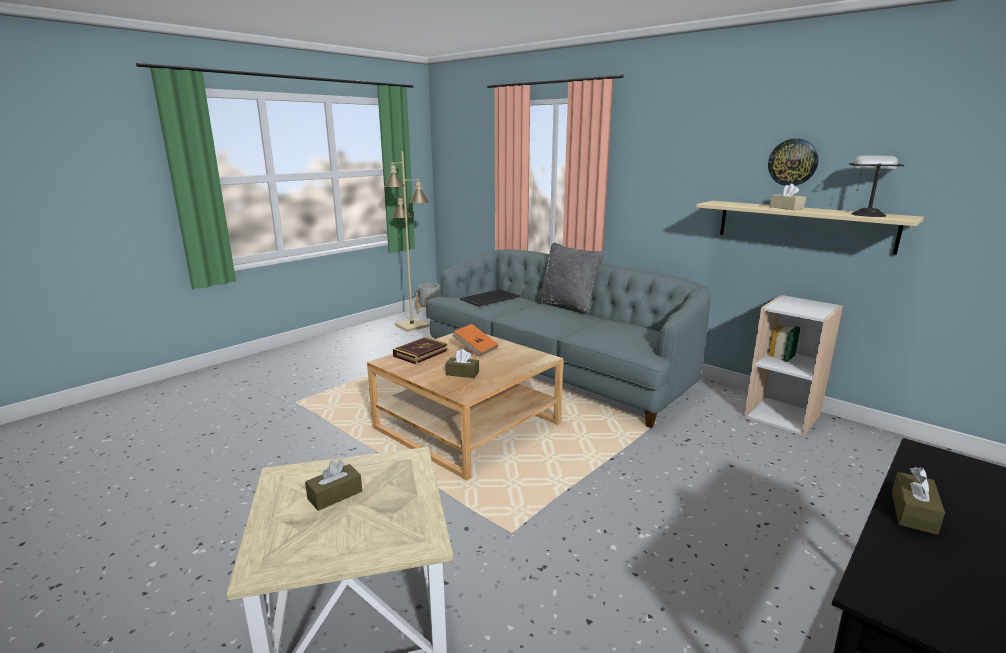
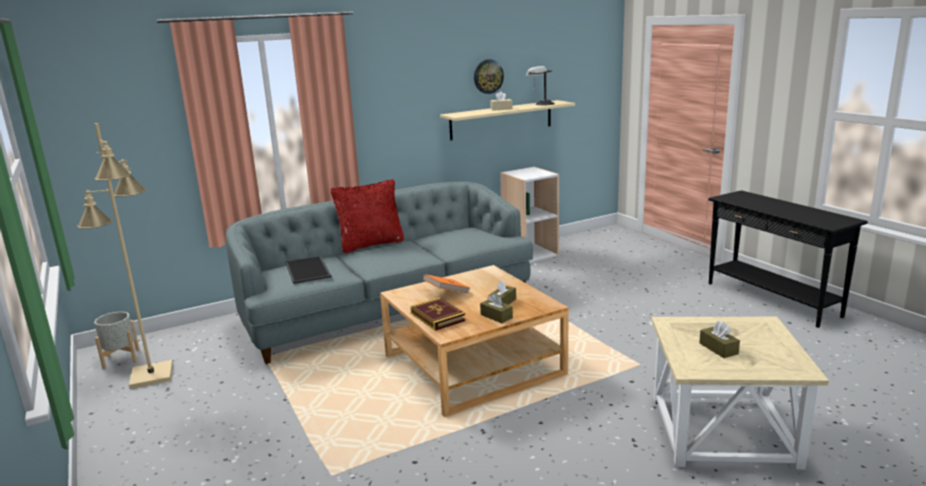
camera: 70 degrees left, 0 degrees up
grey pillow [539,243,605,313] -> red pillow [330,179,404,254]
brown tissue box [892,467,945,535] -> brown tissue box moved to [480,293,513,323]

